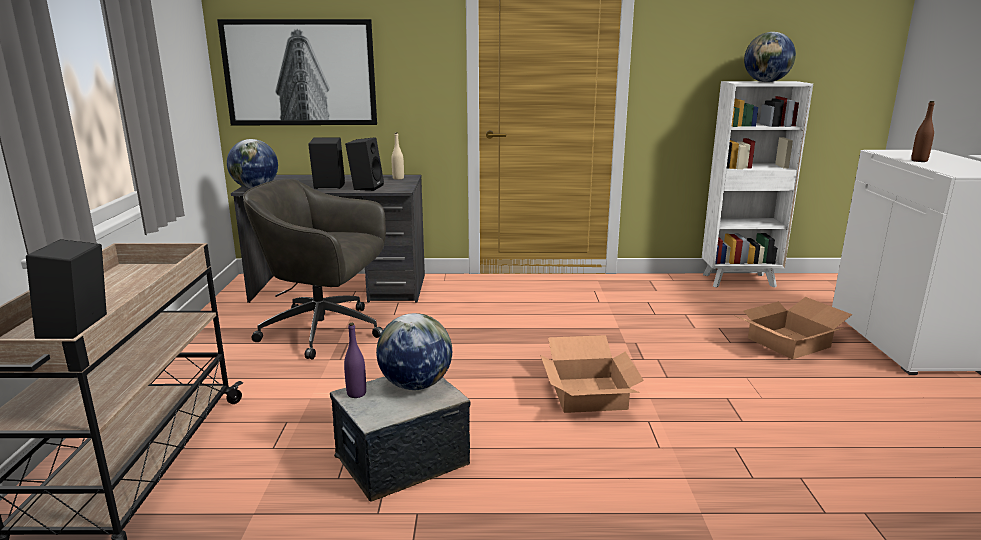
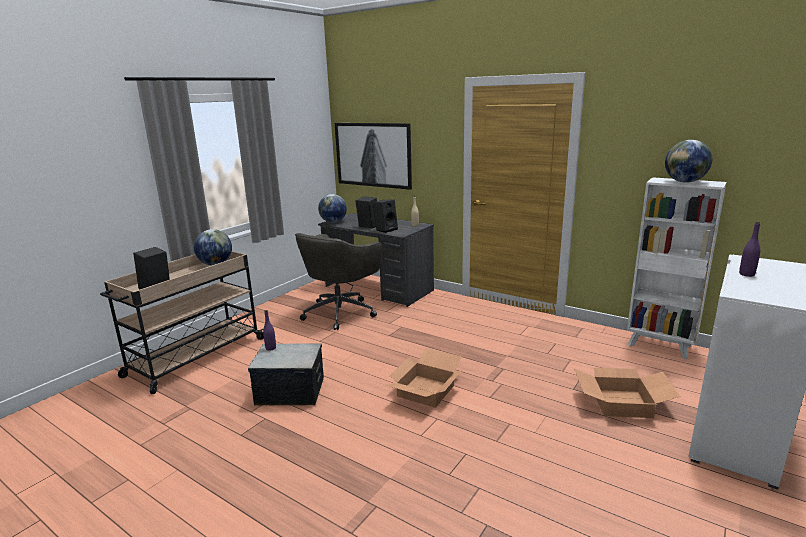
camera: 35 degrees right, 0 degrees up
grey office chair [243,179,386,360] -> grey office chair turned 105 degrees counterclockwise [295,233,383,330]
globe [376,313,452,390] -> globe moved to [194,229,232,265]
brown bottle [911,101,935,162] -> purple bottle [739,222,760,277]

